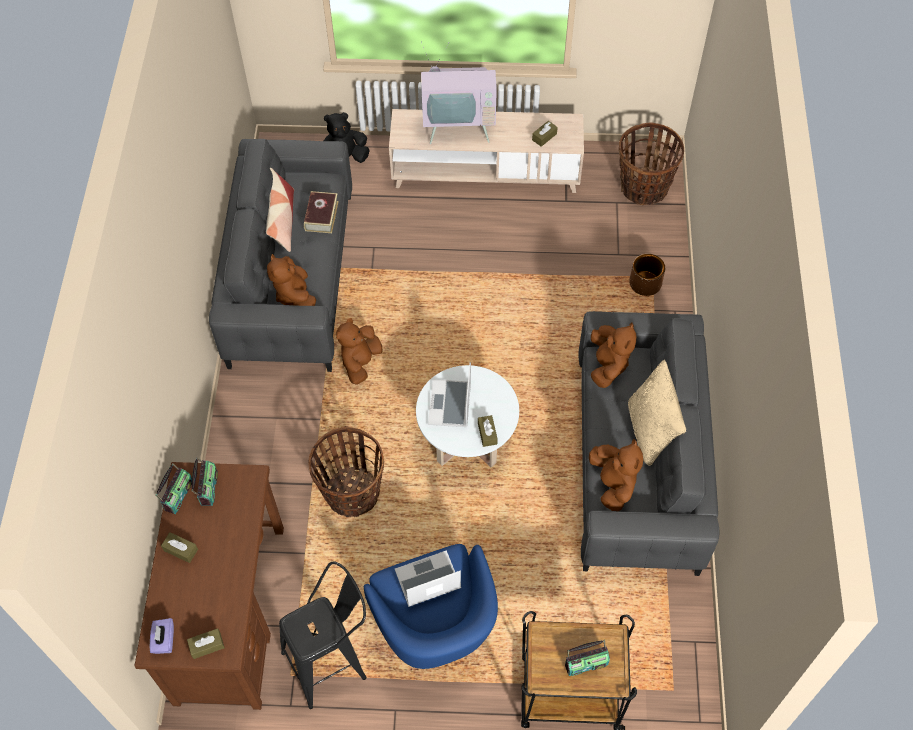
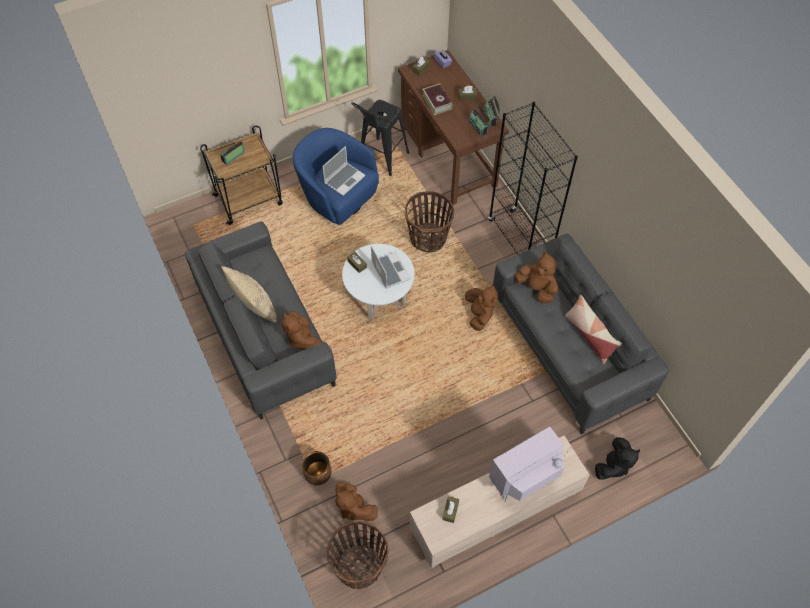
camera: 150 degrees right, 0 degrees up
book [304,191,339,233] -> book moved to [422,84,453,115]
brown plush toy [589,439,643,511] -> brown plush toy moved to [335,482,378,521]
none -> black bookcase [488,102,578,255]

